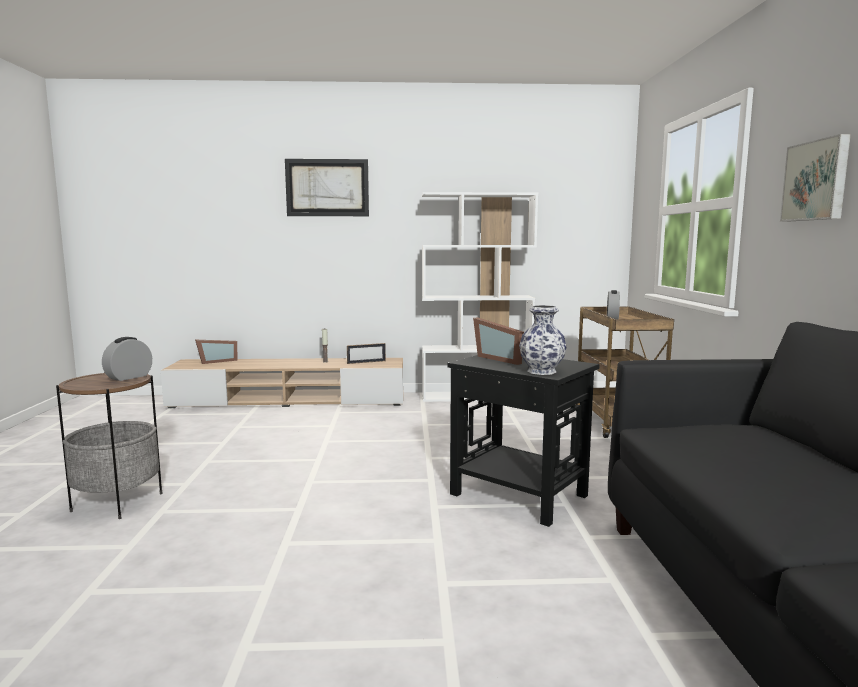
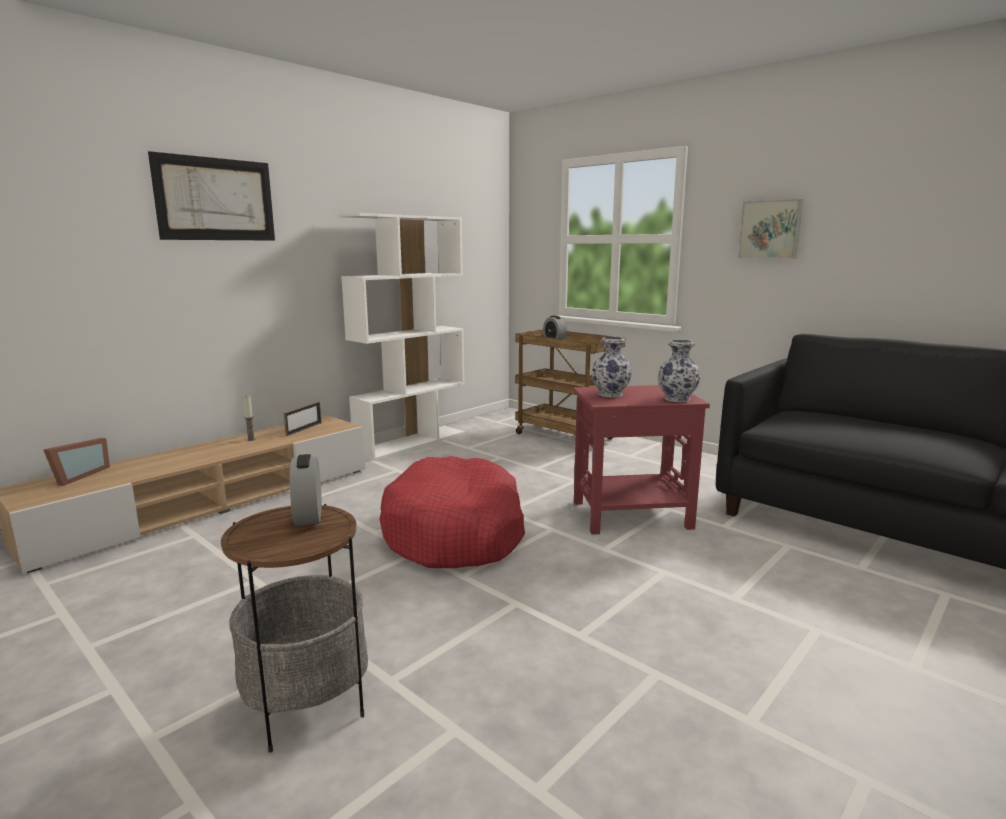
camera: 45 degrees left, 5 degrees up
black side table [447,355,599,527] -> red side table [573,385,710,535]
picture frame [473,317,524,365] -> vase [592,337,632,397]
none -> red dog bed [379,456,525,568]

